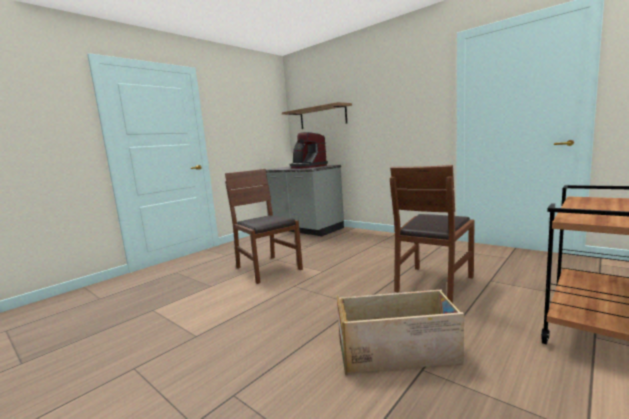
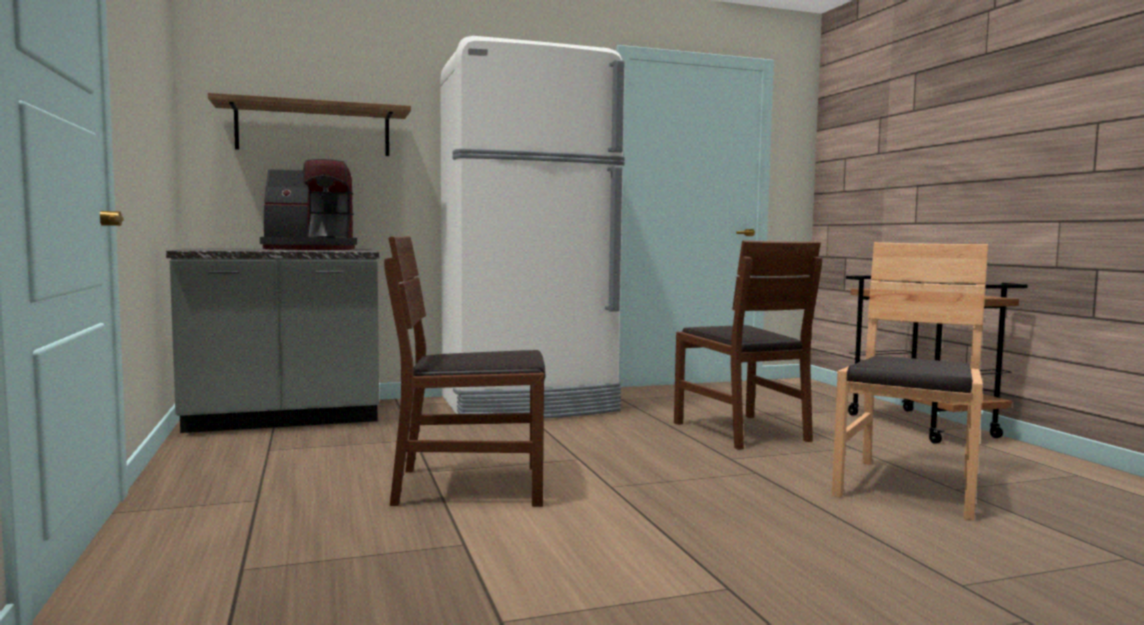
camera: 60 degrees left, 5 degrees down
crate [337,290,464,375] -> brown chair [832,242,988,521]
none -> white fridge [441,36,625,419]

